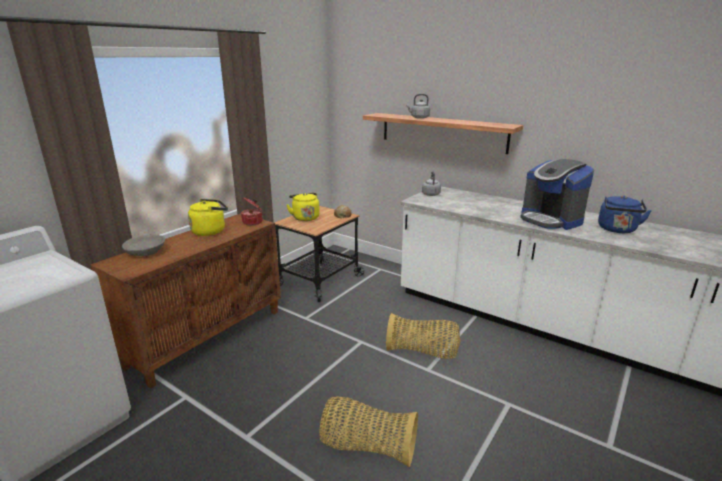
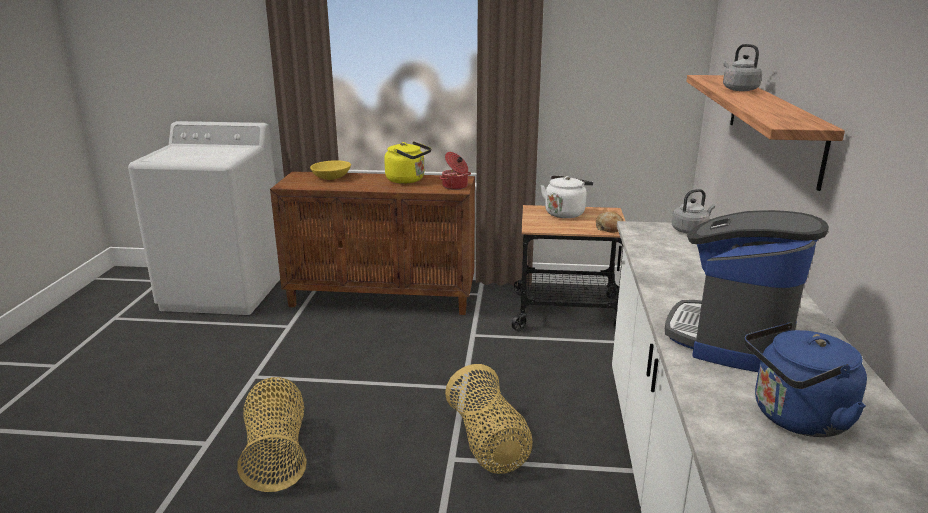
camera: 60 degrees right, 0 degrees up
grey bowl [122,235,165,256] -> yellow bowl [310,161,351,180]
yellow kettle [286,193,320,221] -> white kettle [540,176,593,218]

